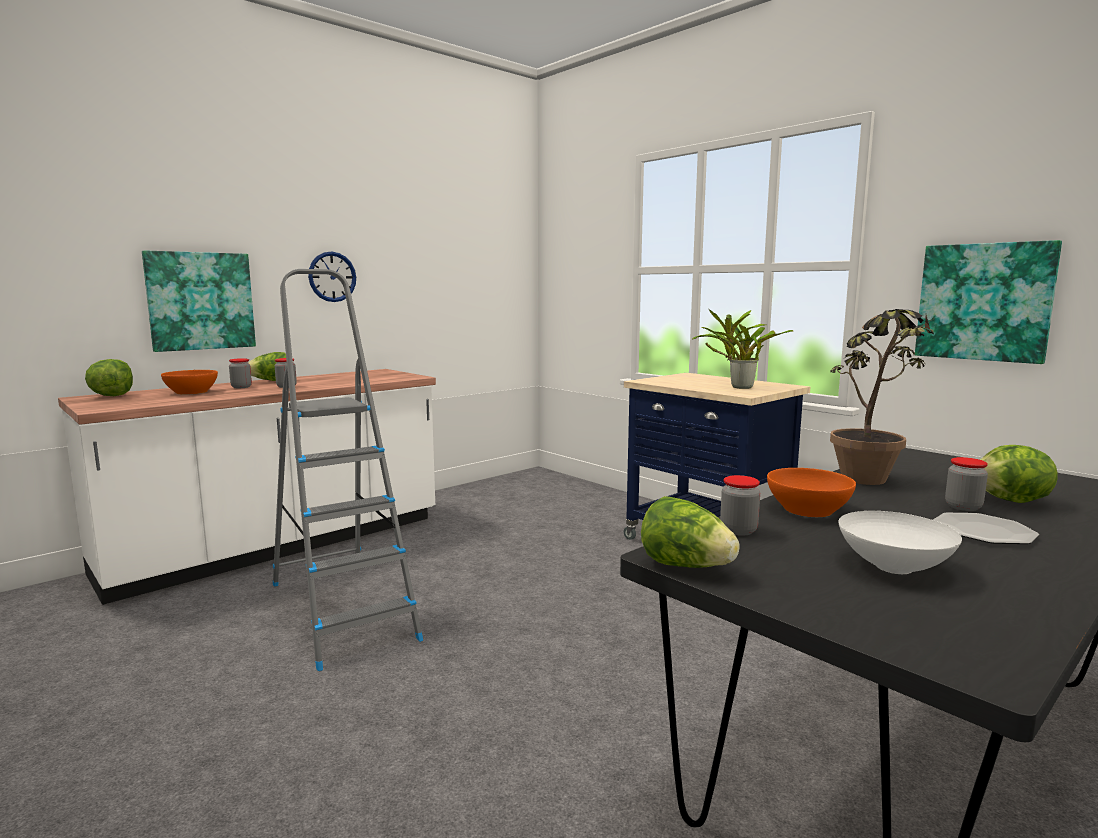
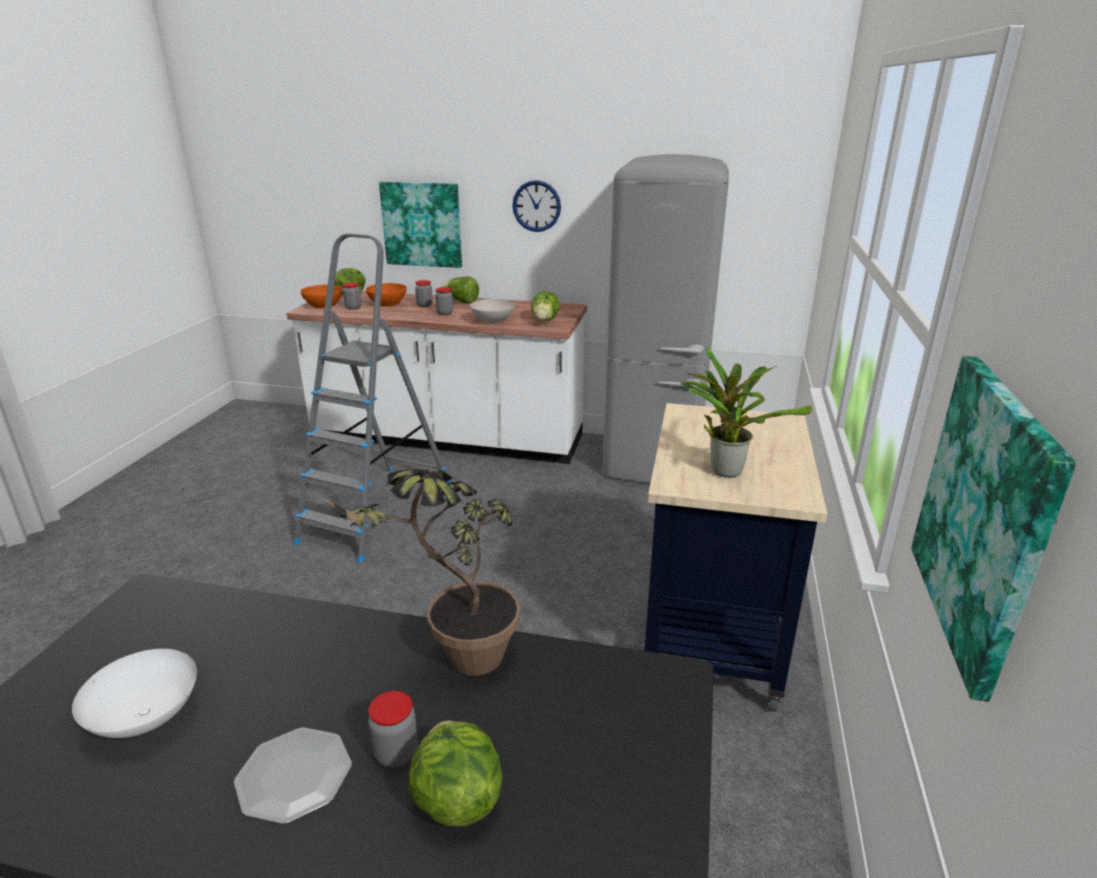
camera: 55 degrees right, 15 degrees up
lettuce [641,496,740,568] -> lettuce moved to [531,291,560,321]
jar [720,475,760,536] -> jar moved to [343,282,362,310]
orange bowl [767,468,856,517] -> orange bowl moved to [300,285,343,308]
none -> white bowl [470,299,515,324]
none -> grey fridge [603,154,729,483]

